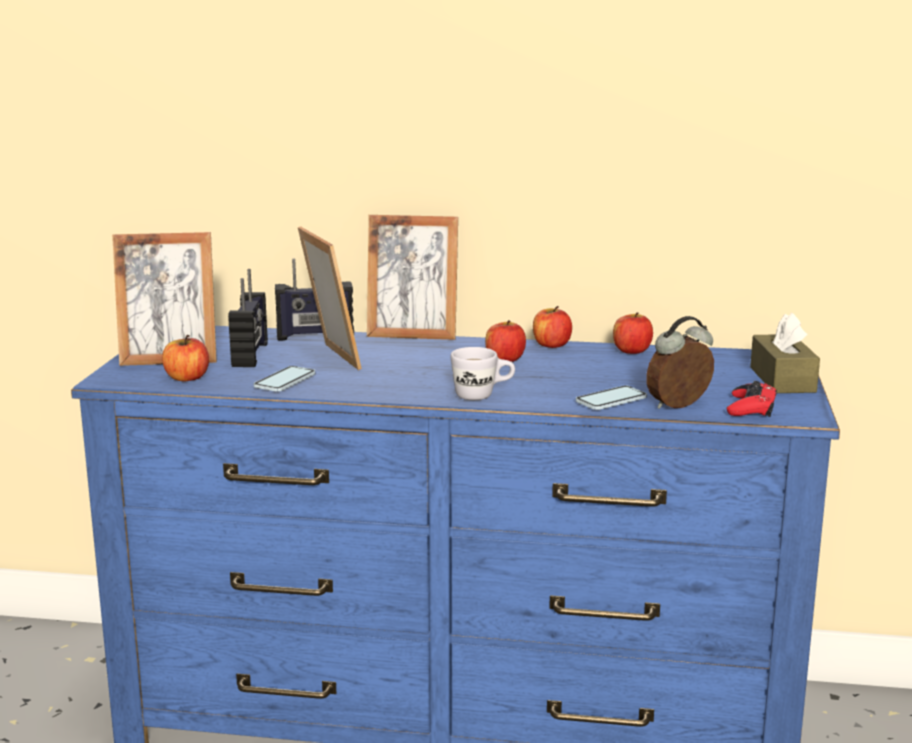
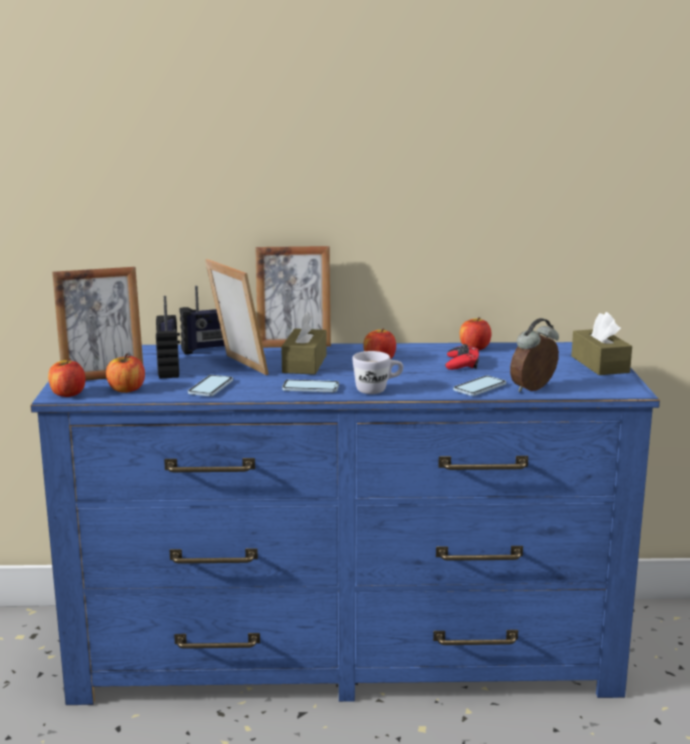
camera: 10 degrees left, 0 degrees up
apple [533,306,572,348] -> apple moved to [48,358,86,397]
red game controller [726,381,777,417] -> red game controller moved to [445,344,479,370]
none -> brown tissue box [281,312,327,375]
none -> phone [282,379,339,393]

